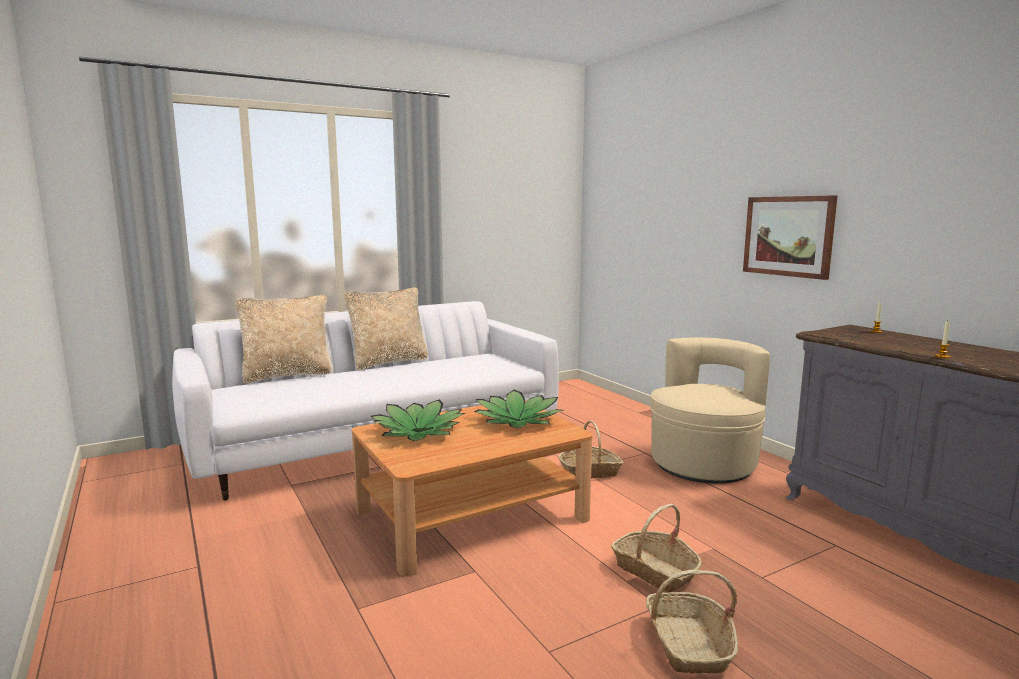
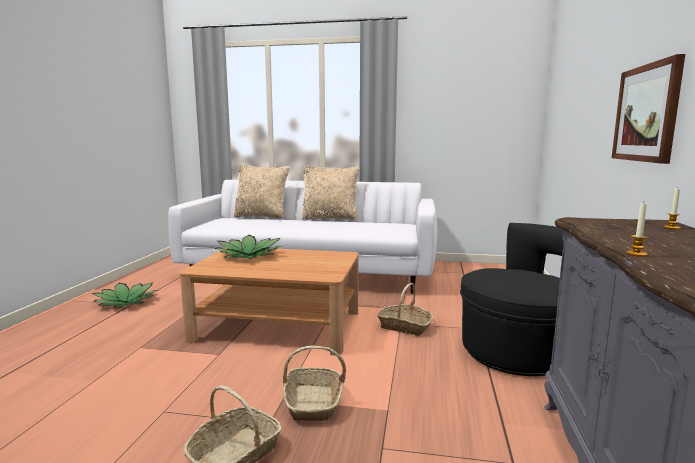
camera: 40 degrees right, 0 degrees up
potted plant [474,390,564,428] -> potted plant moved to [92,282,158,308]
beige armchair [650,337,770,484] -> black armchair [460,223,564,376]

